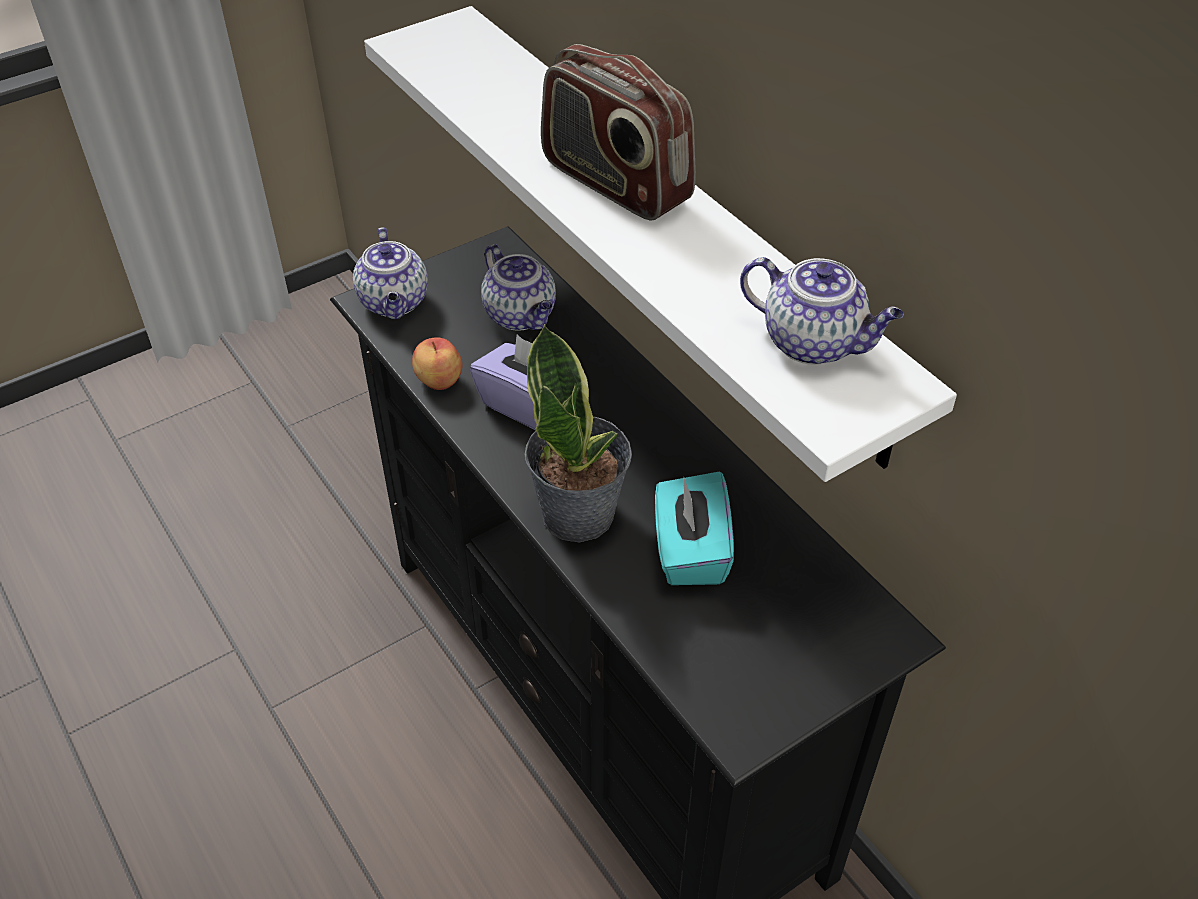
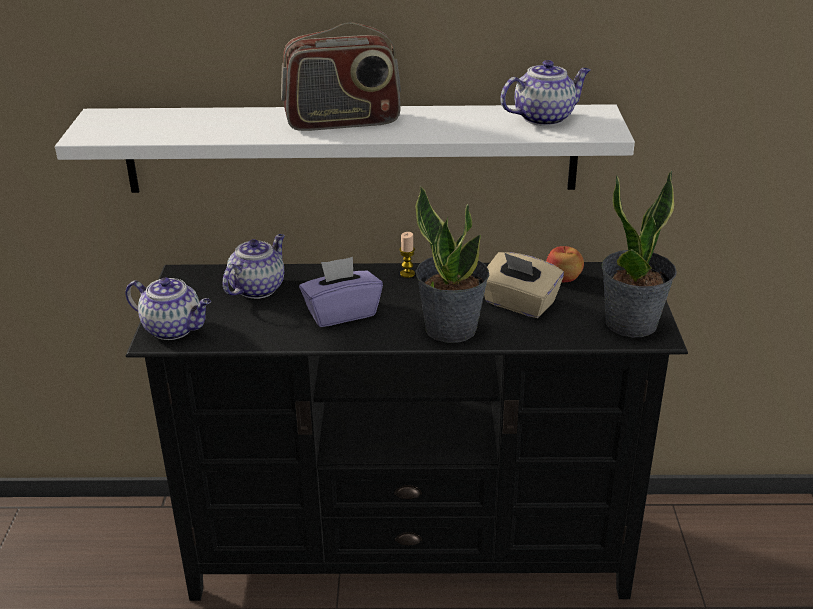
camera: 55 degrees left, 15 degrees down
apple [412,337,463,390] -> apple moved to [546,246,584,282]
teapot [481,244,556,331] -> teapot turned 60 degrees counterclockwise [223,234,285,299]
turquoise tissue box [655,471,734,585] -> beige tissue box [484,252,564,318]
none -> candle [400,232,415,278]
none -> potted plant [601,170,677,337]

